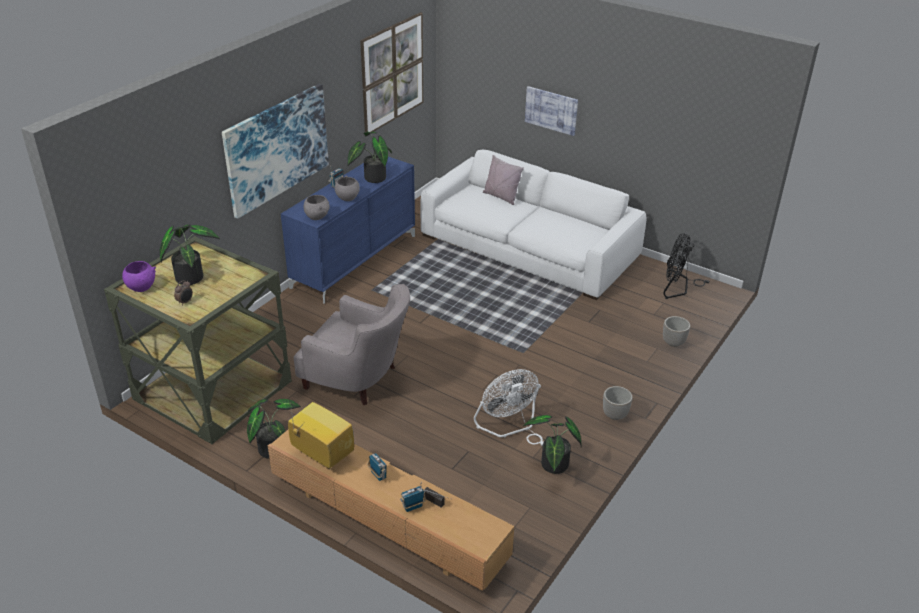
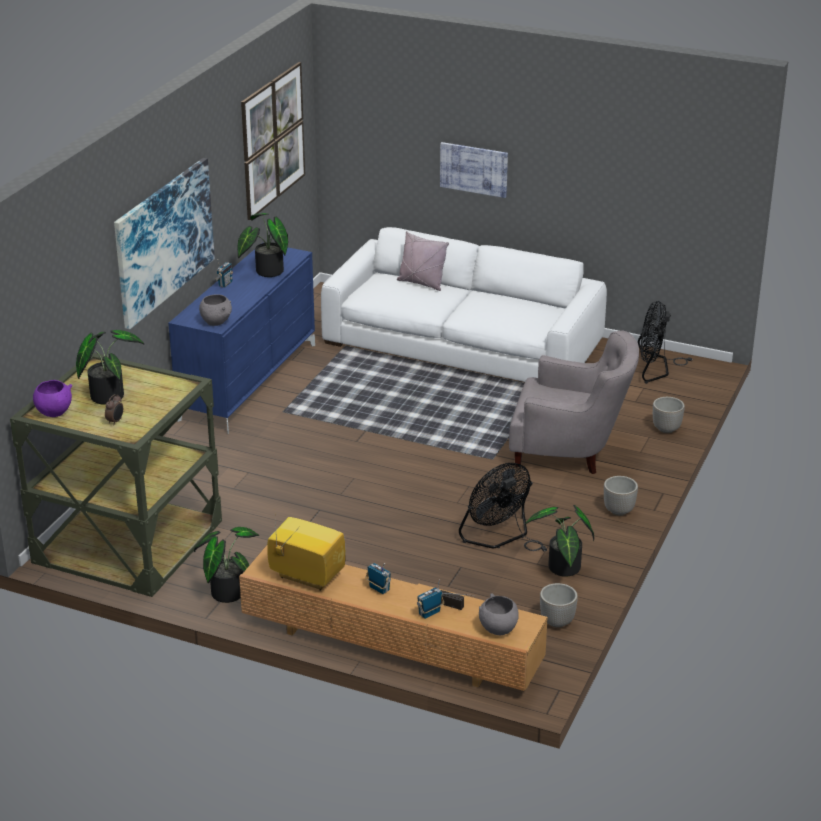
camera: 10 degrees left, 5 degrees down
grey armchair [294,284,410,405] -> grey armchair moved to [509,330,639,474]
grey bowl [334,176,360,201] -> grey bowl moved to [479,593,519,635]
white fan [474,369,544,446] -> black fan [459,463,547,552]
none -> planter [540,583,578,628]

